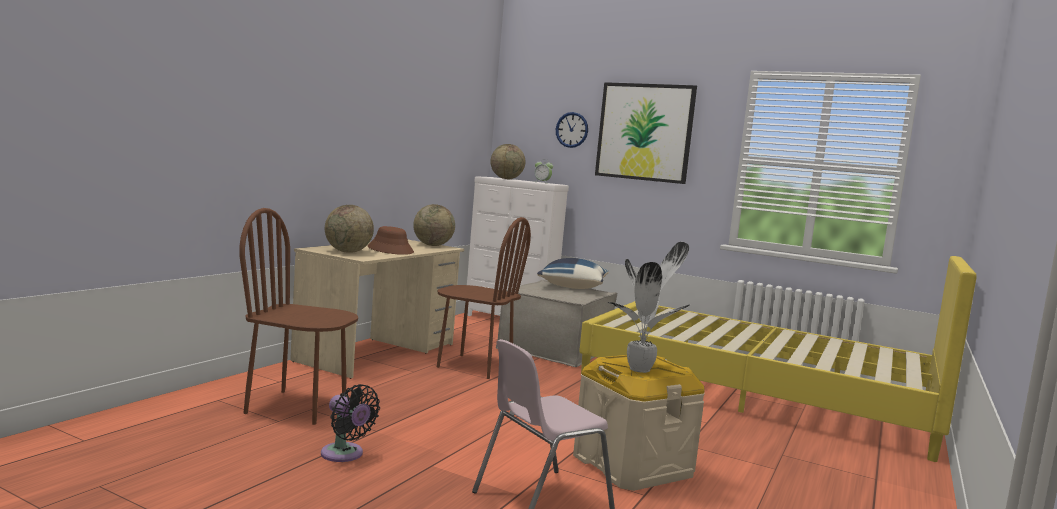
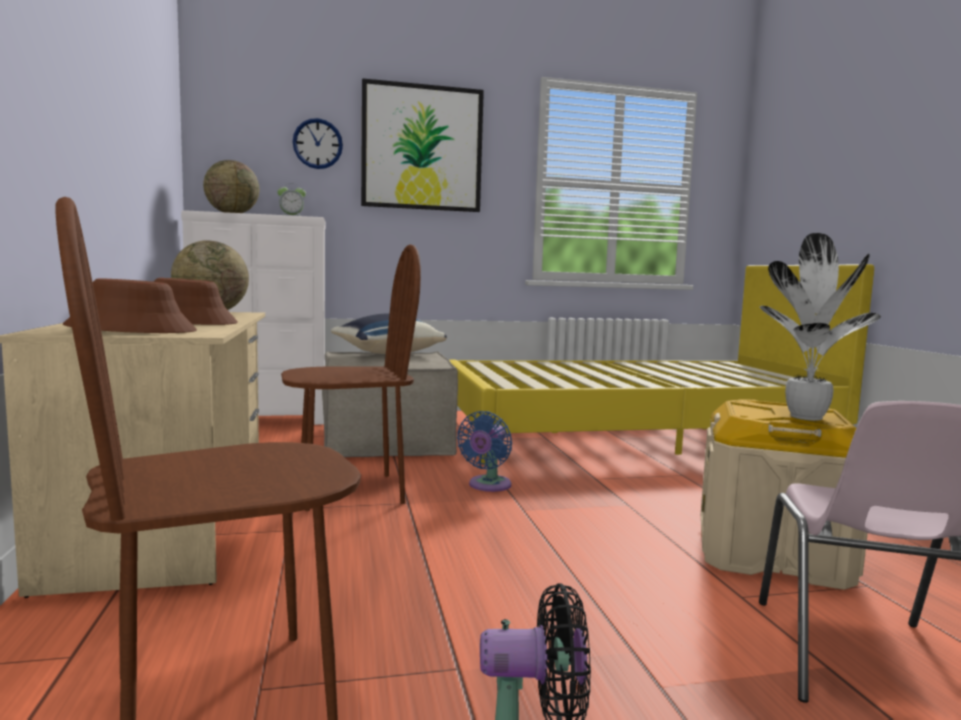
camera: 40 degrees left, 0 degrees up
globe [325,205,374,253] -> brown hat [63,279,197,333]
none -> blue fan [457,411,512,492]

